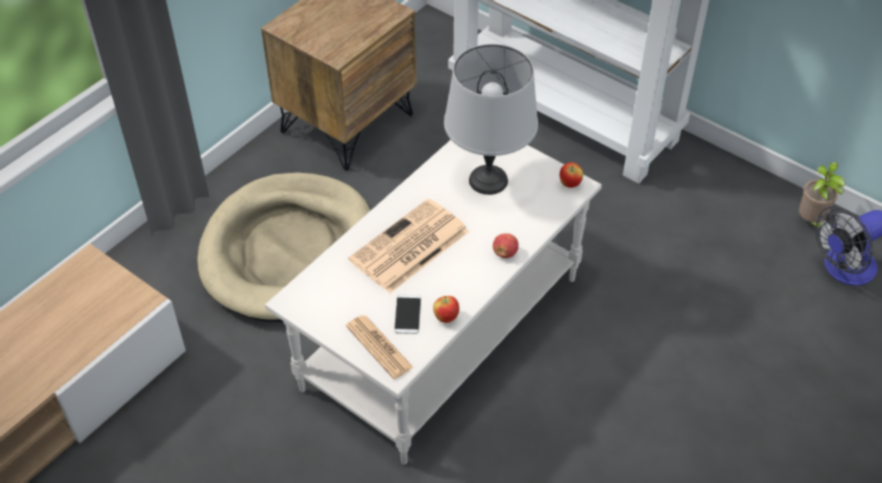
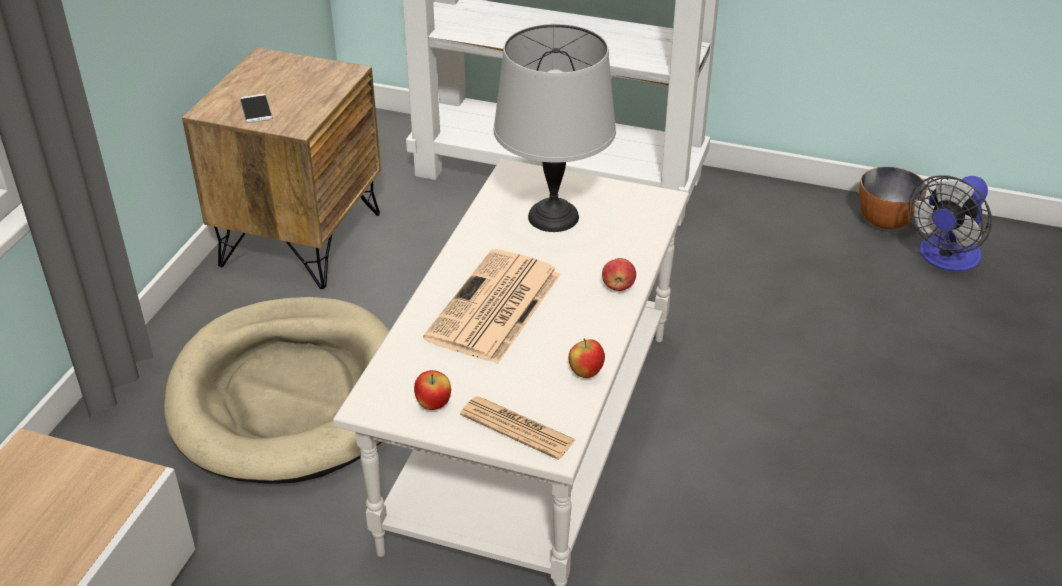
camera: 20 degrees left, 10 degrees down
phone [394,295,421,334] -> phone moved to [240,94,272,123]
apple [560,162,583,188] -> apple moved to [414,370,451,410]
potted plant [799,162,845,227] -> bowl [859,167,927,229]

